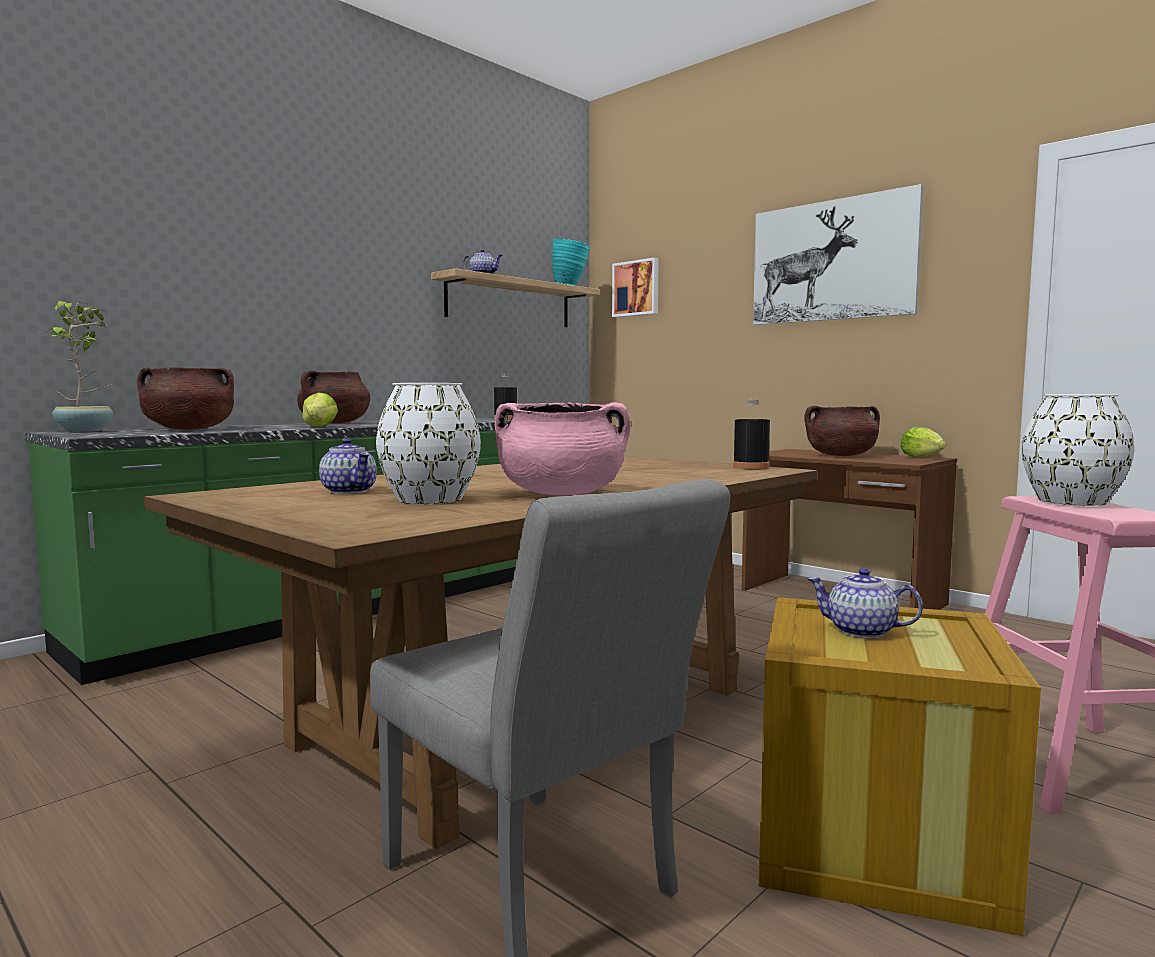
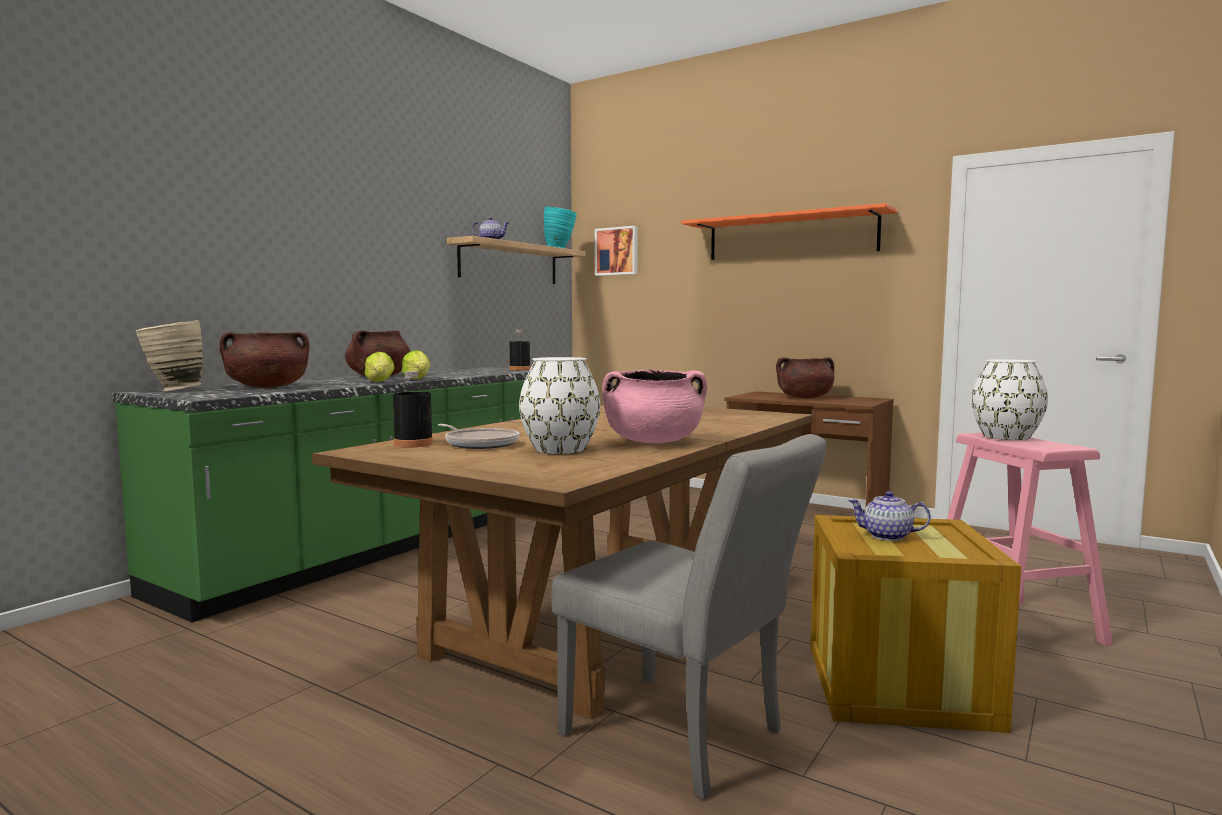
camera: 10 degrees left, 0 degrees up
potted plant [47,301,113,432] -> beige vase [136,320,203,391]
teapot [319,438,377,494] -> frying pan [438,424,520,449]
black bottle [733,399,770,469] -> black bottle moved to [393,371,433,448]
picture [753,184,924,325] -> orange shelf [681,203,897,260]
lettuce [901,427,946,457] -> lettuce moved to [402,350,430,379]

